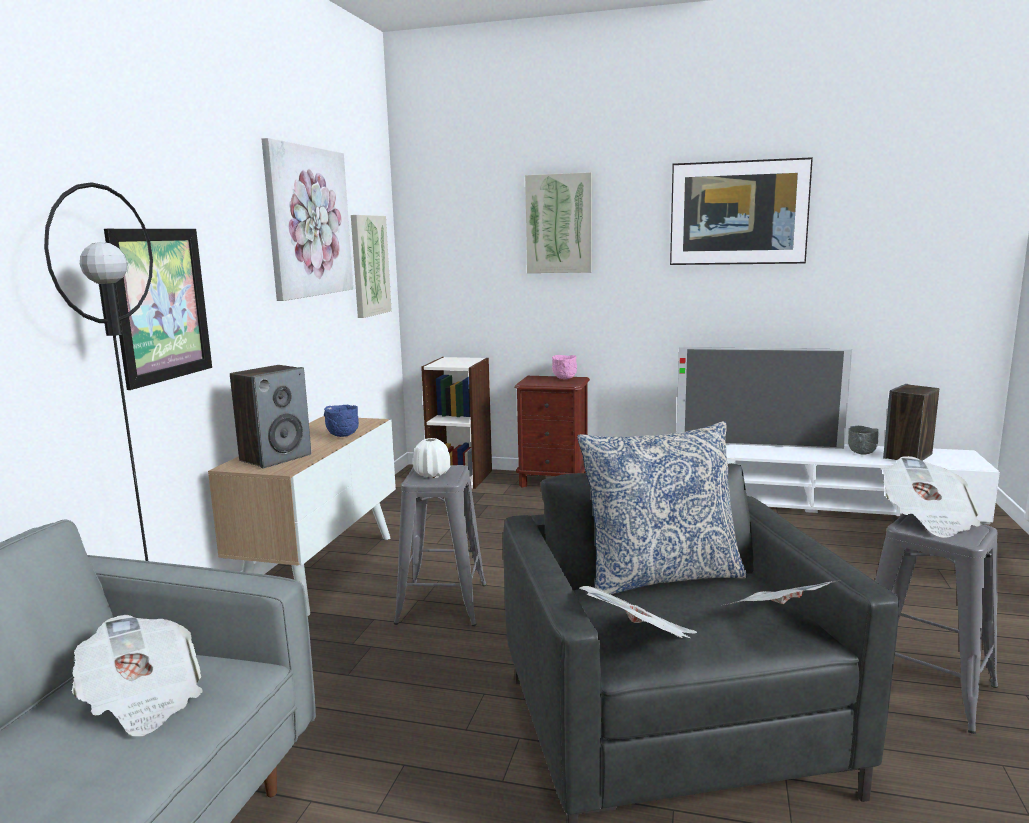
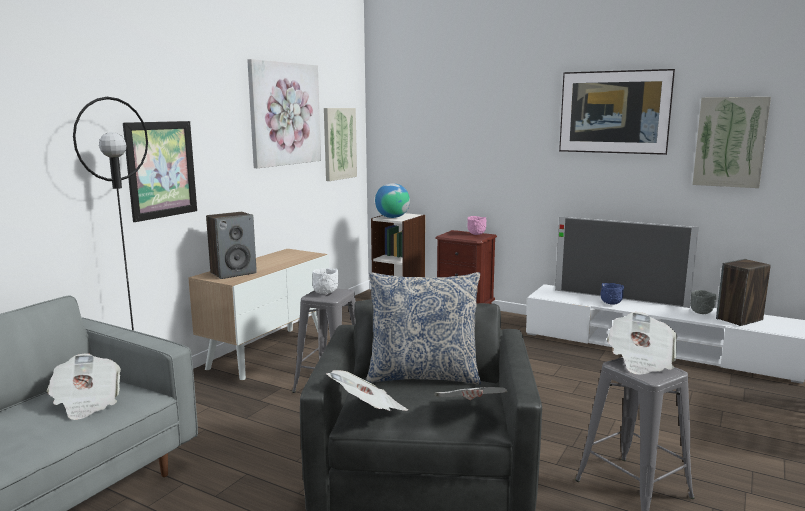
camera: 15 degrees right, 0 degrees up
blue bowl [324,405,359,437] -> blue bowl moved to [601,283,624,305]
white vase [413,438,451,477] -> white bowl [312,268,339,294]
picture [525,172,592,273] -> picture moved to [692,97,771,188]
none -> globe [375,183,410,218]

